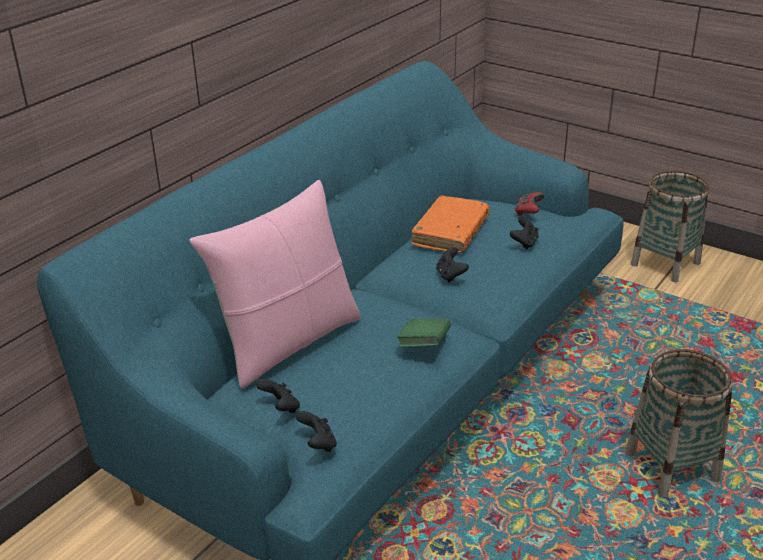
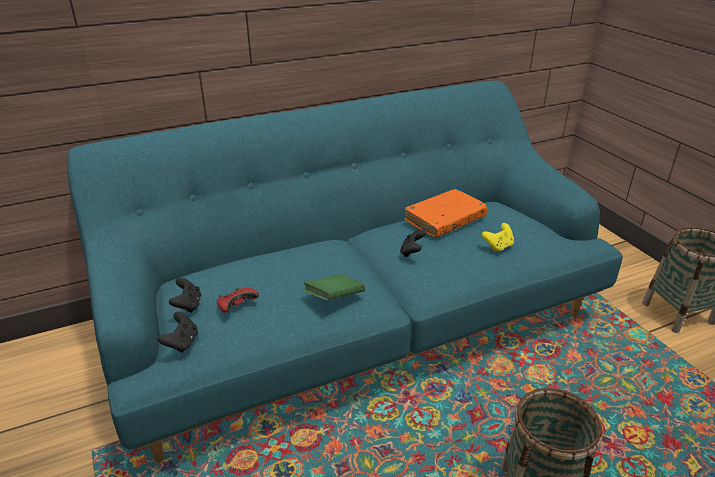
camera: 30 degrees right, 0 degrees up
pink pillow [189,180,360,388] -> none
black game controller [510,216,539,249] -> yellow game controller [482,223,514,252]
red game controller [515,192,545,216] -> red game controller moved to [217,288,259,313]

